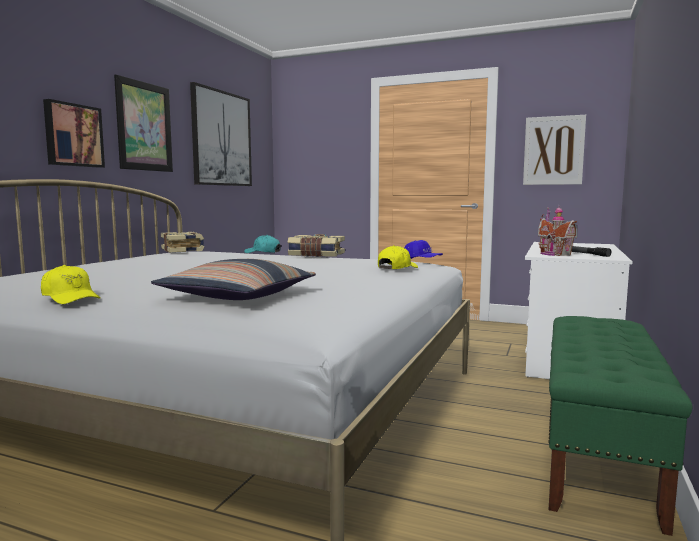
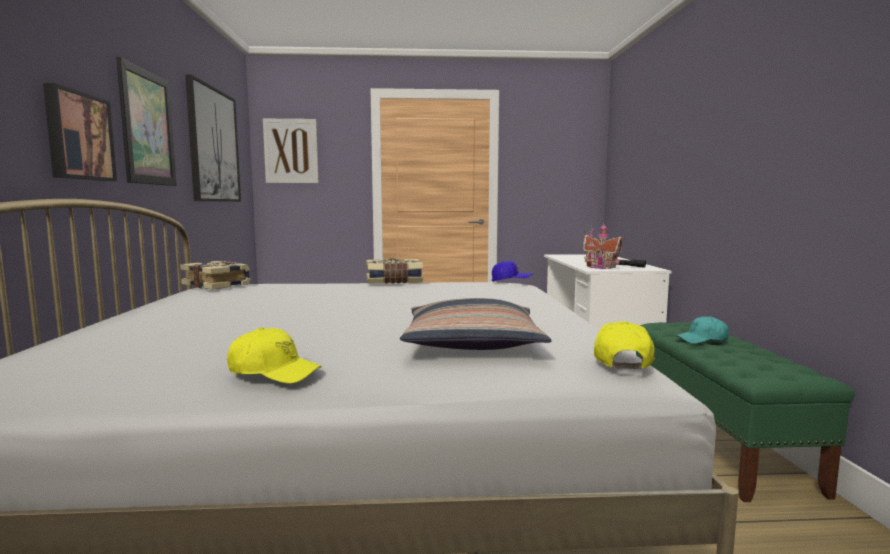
camera: 25 degrees left, 0 degrees up
turquoise cap [244,235,281,253] -> turquoise cap moved to [676,316,729,343]
yellow cap [378,245,418,269] -> yellow cap moved to [594,321,655,369]
picture [523,115,586,185] -> picture moved to [263,119,318,183]

